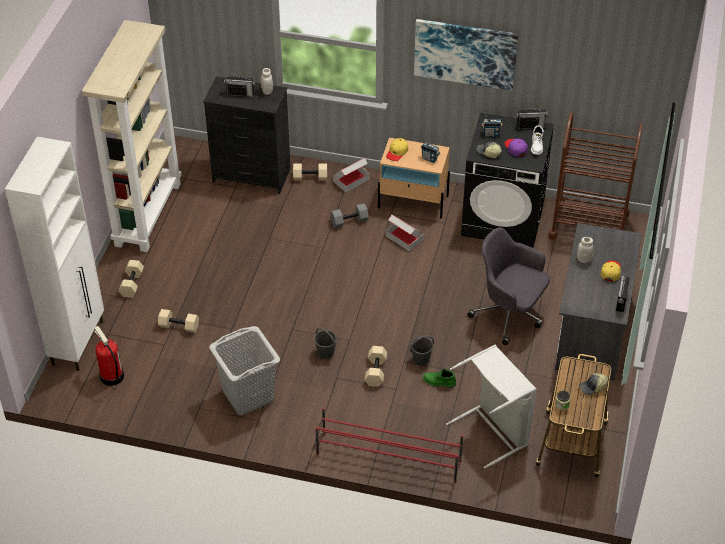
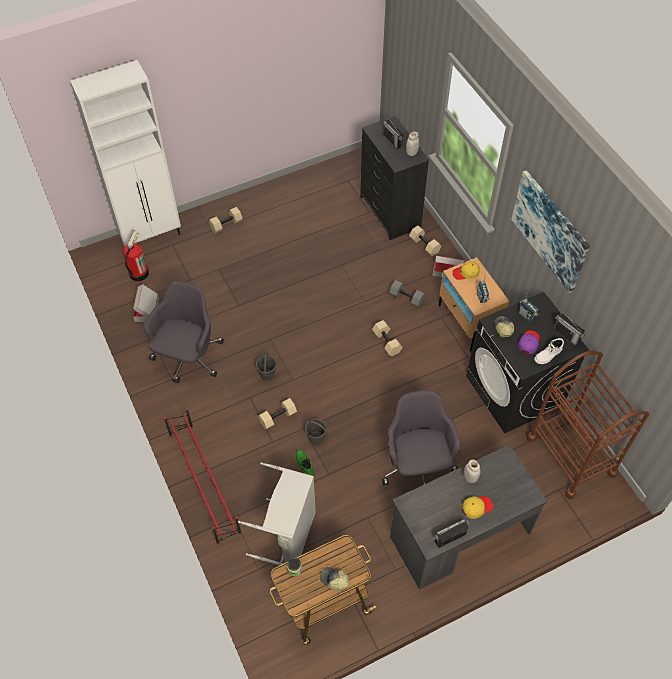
camera: 50 degrees right, 10 degrees up
beige bookcase [82,20,182,252] -> none
beige dumbbell [158,309,199,333] -> beige dumbbell moved to [372,320,403,356]
grey laundry basket [209,326,280,415] -> grey office chair [143,281,224,383]
cardboard box [386,215,424,252] -> cardboard box moved to [133,284,159,322]

